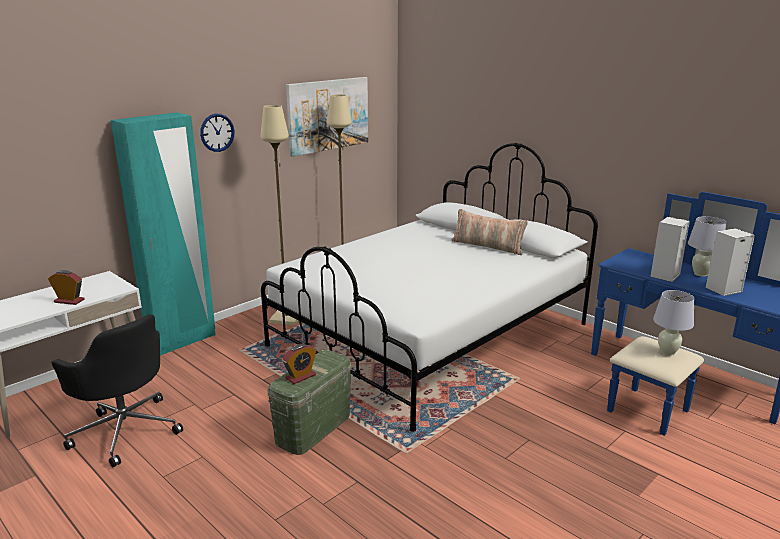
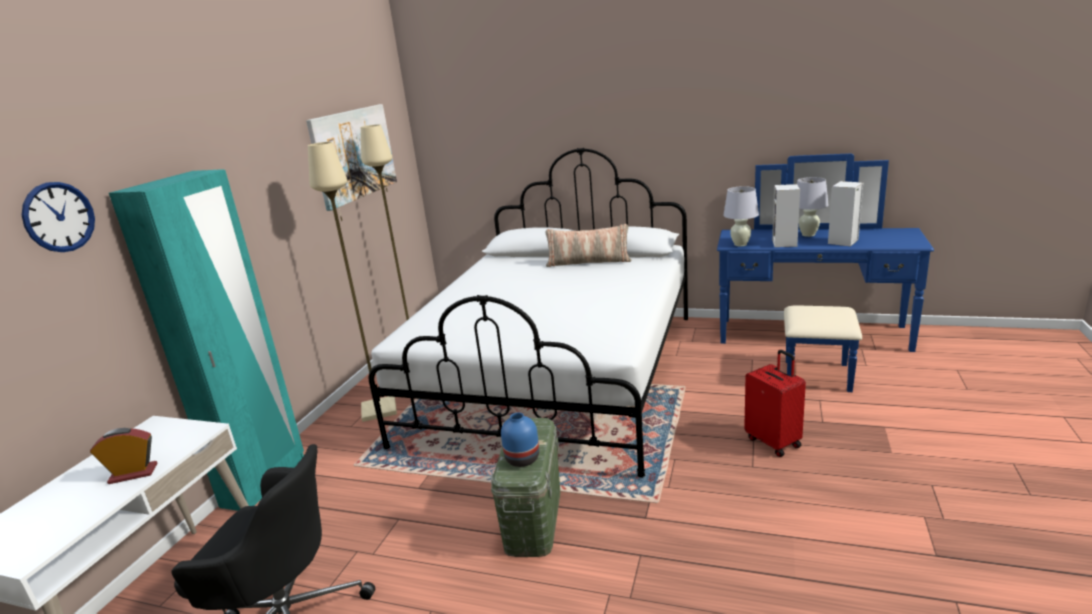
camera: 25 degrees left, 0 degrees up
wall clock [200,114,235,152] -> wall clock moved to [22,182,95,252]
alarm clock [282,344,316,384] -> blue vase [501,413,539,467]
white table lamp [653,290,694,356] -> white table lamp moved to [723,186,759,246]
none -> red suitcase [744,350,806,457]

